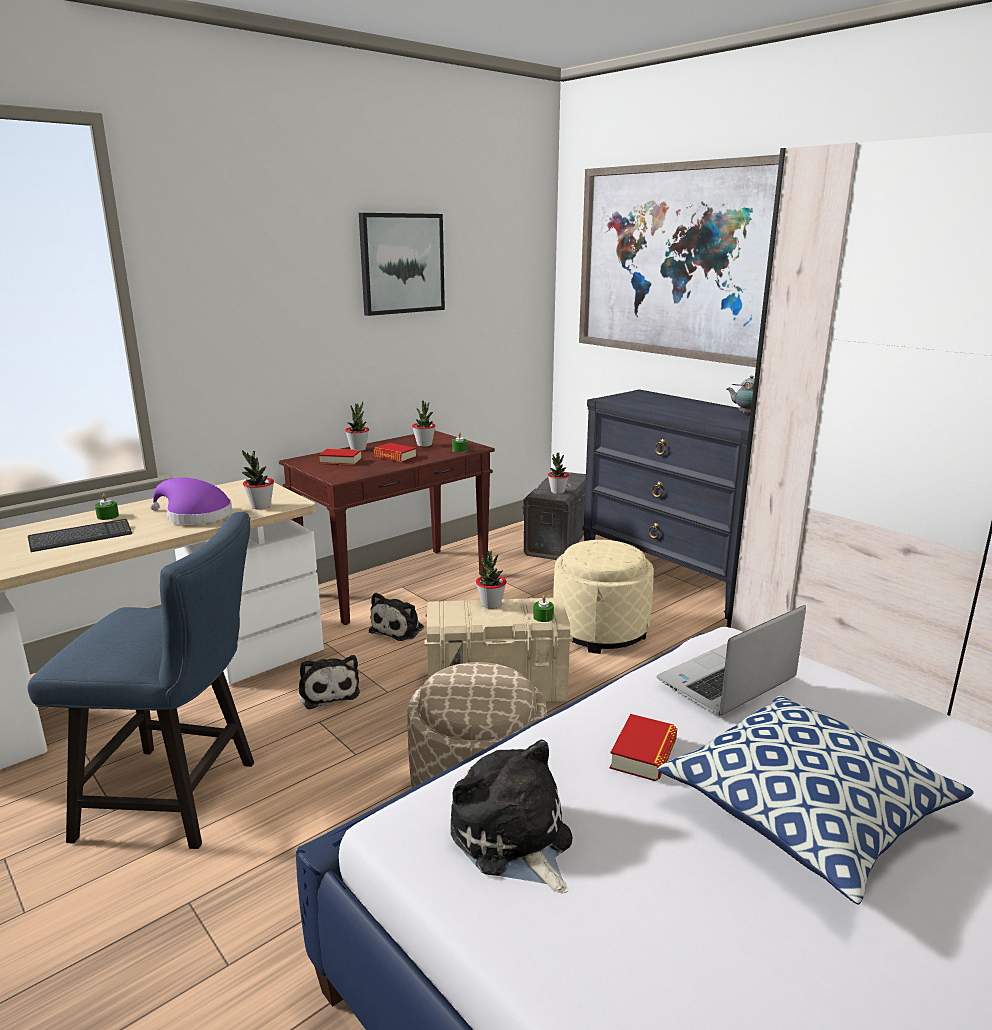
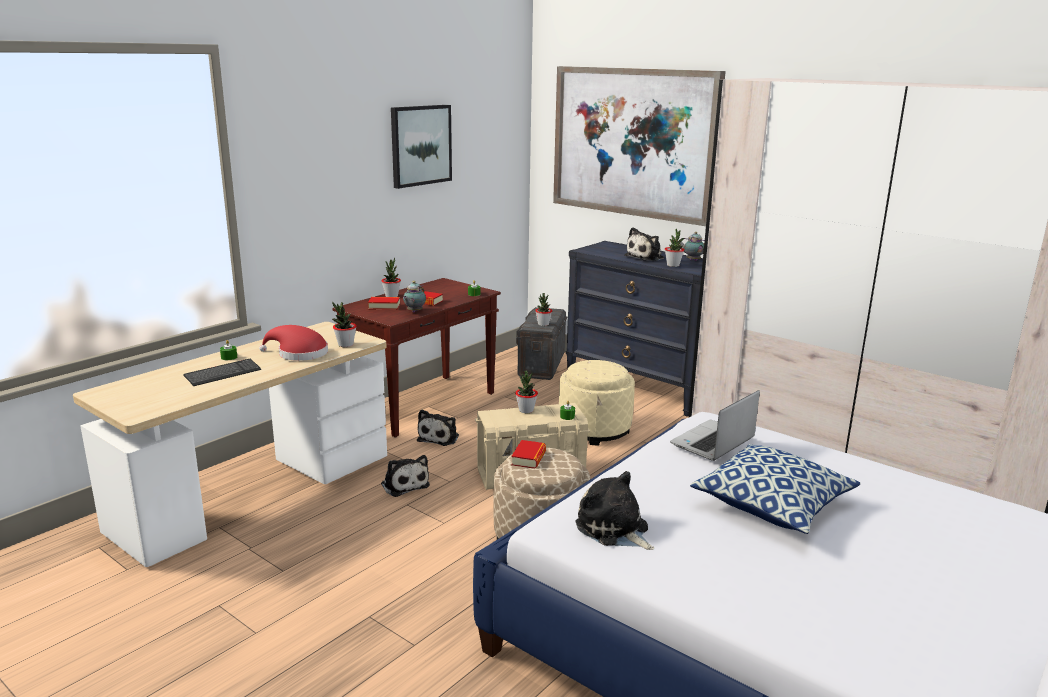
camera: 10 degrees left, 0 degrees up
blue chair [28,512,254,849] -> none
purple hat [150,477,232,524] -> red hat [259,325,328,361]
potted plant [412,400,436,447] -> potted plant moved to [665,229,684,267]
book [610,714,677,781] -> book moved to [511,440,546,469]
none -> teapot [403,281,426,312]
none -> plush toy [624,227,664,261]

